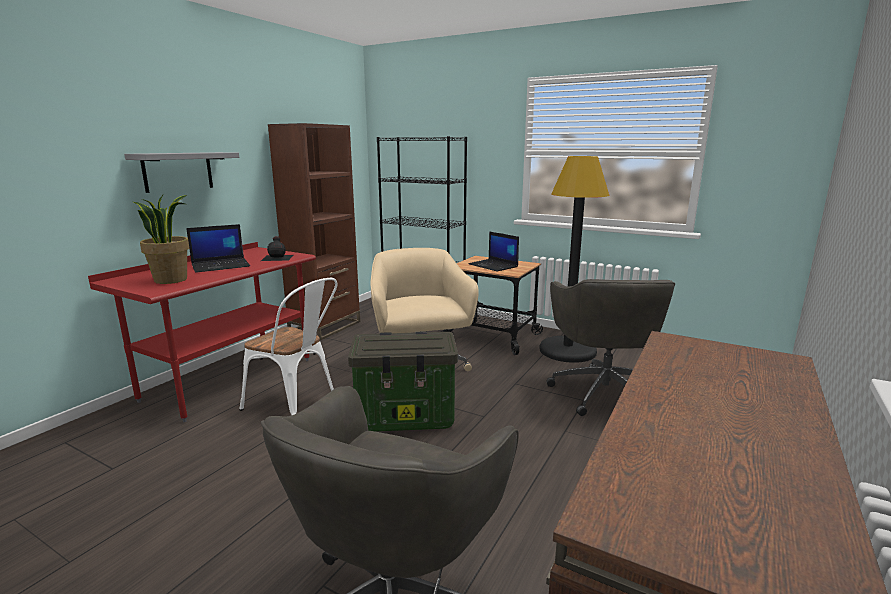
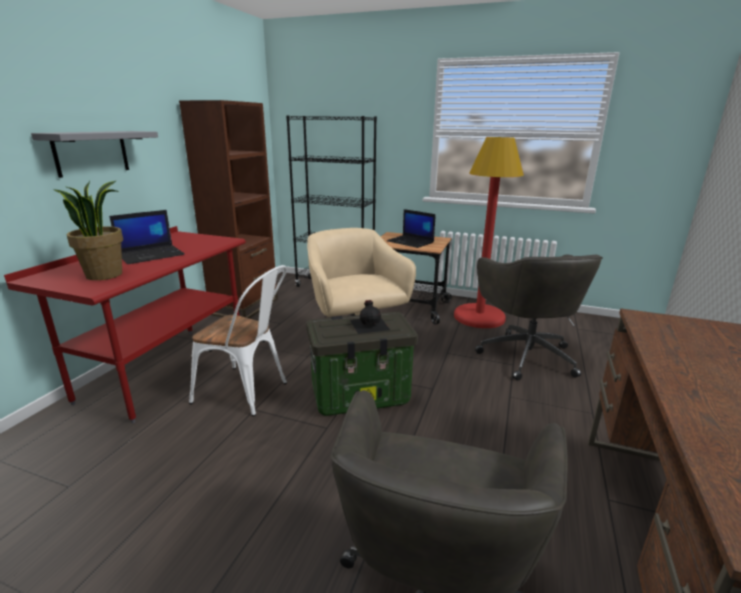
camera: 10 degrees left, 5 degrees up
black bottle [261,236,293,261] -> black bottle moved to [350,300,390,334]
black floor lamp [539,156,609,363] -> red floor lamp [454,137,524,328]

